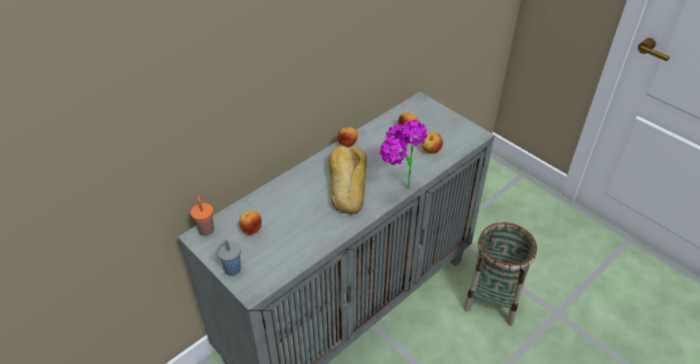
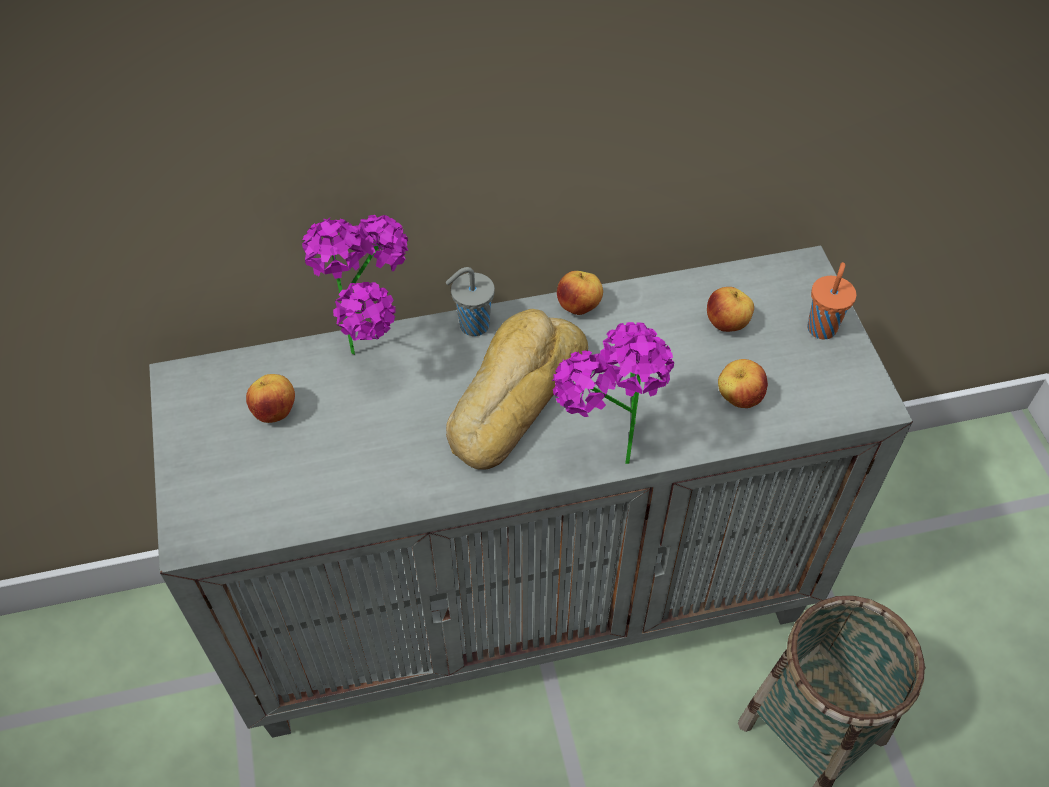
camera: 30 degrees right, 10 degrees up
orange cup [191,196,214,236] -> orange cup moved to [807,262,856,340]
grey cup [215,240,241,276] -> grey cup moved to [446,267,495,336]
none -> potted plant [302,215,408,355]

